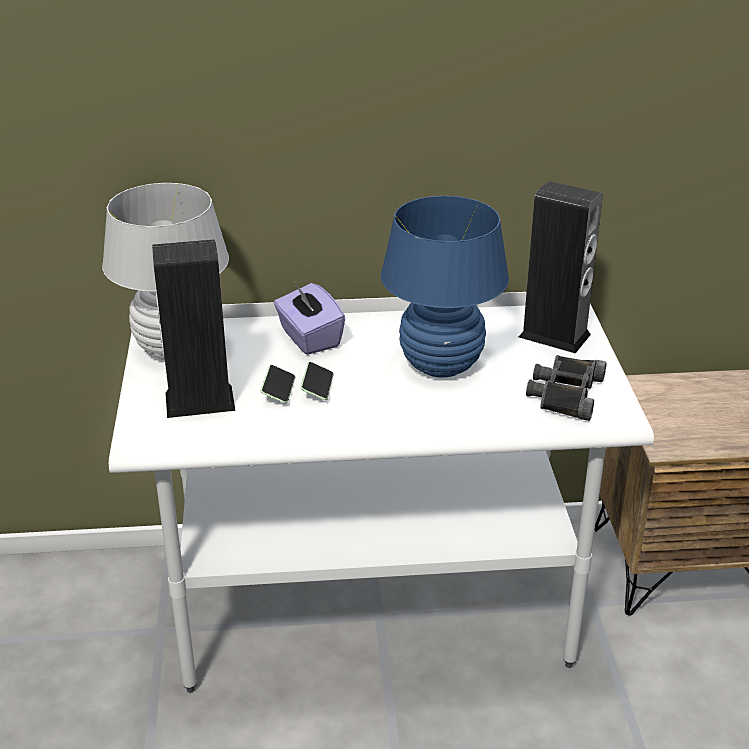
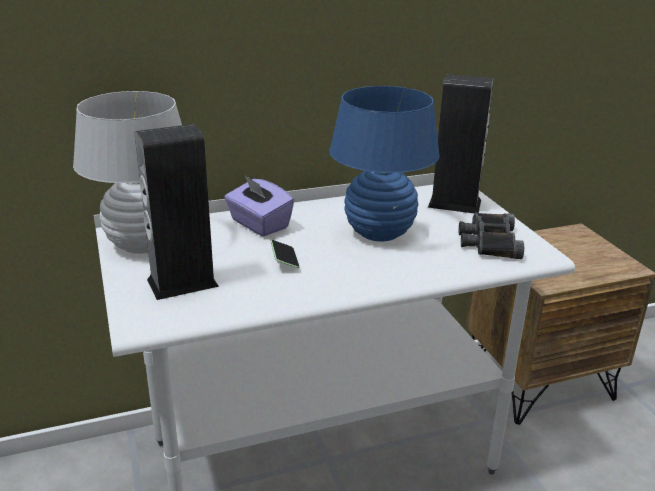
camera: 15 degrees left, 5 degrees down
phone [261,365,295,404] -> none

